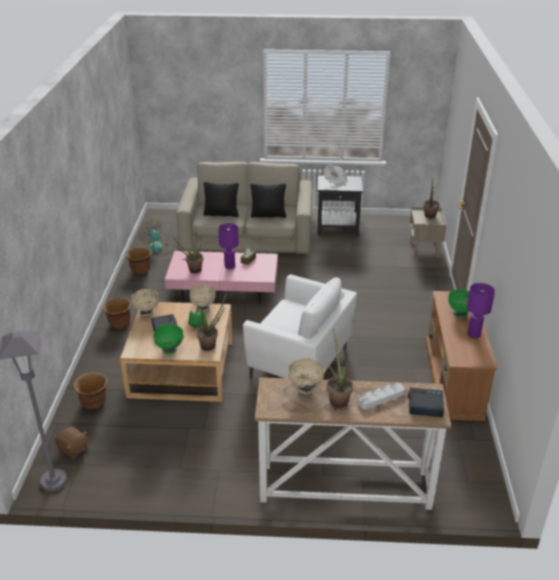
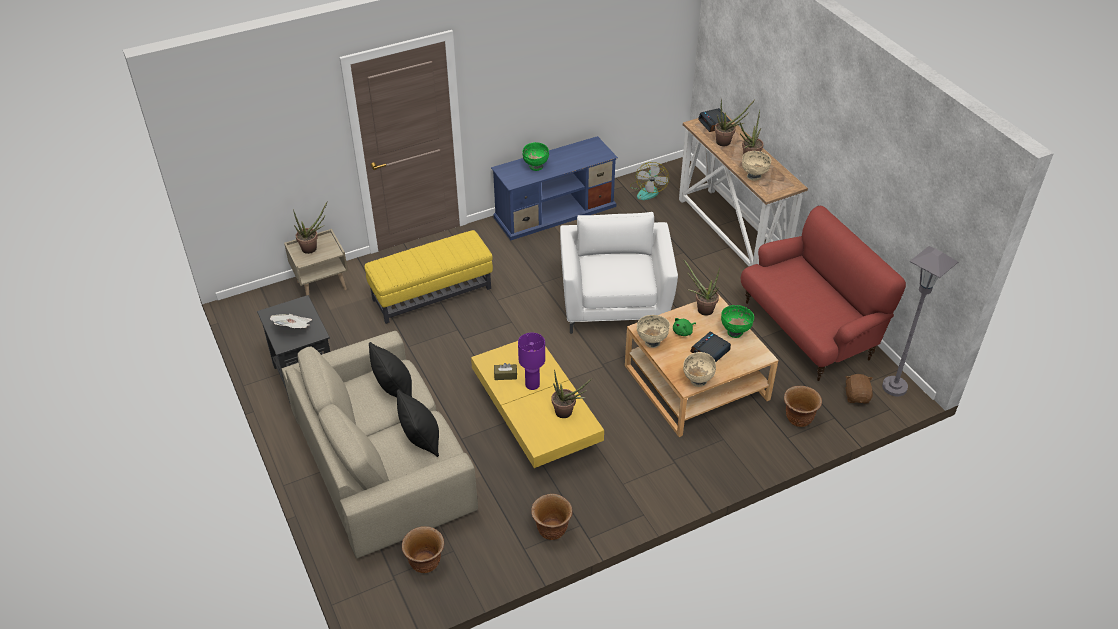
camera: 120 degrees left, 10 degrees up
brown planter [102,297,132,329] -> brown planter moved to [402,526,444,573]
fan [139,220,174,255] -> fan moved to [630,162,669,200]
pink coffee table [165,251,278,304] -> yellow coffee table [471,341,604,468]
grey tray [357,382,405,409] -> potted plant [715,99,755,146]
brown tv stand [425,291,498,421] -> blue tv stand [491,136,618,240]
purple table lamp [467,283,495,338] -> none
none -> yellow ottoman [364,230,493,324]
none -> red sofa [741,206,906,381]

